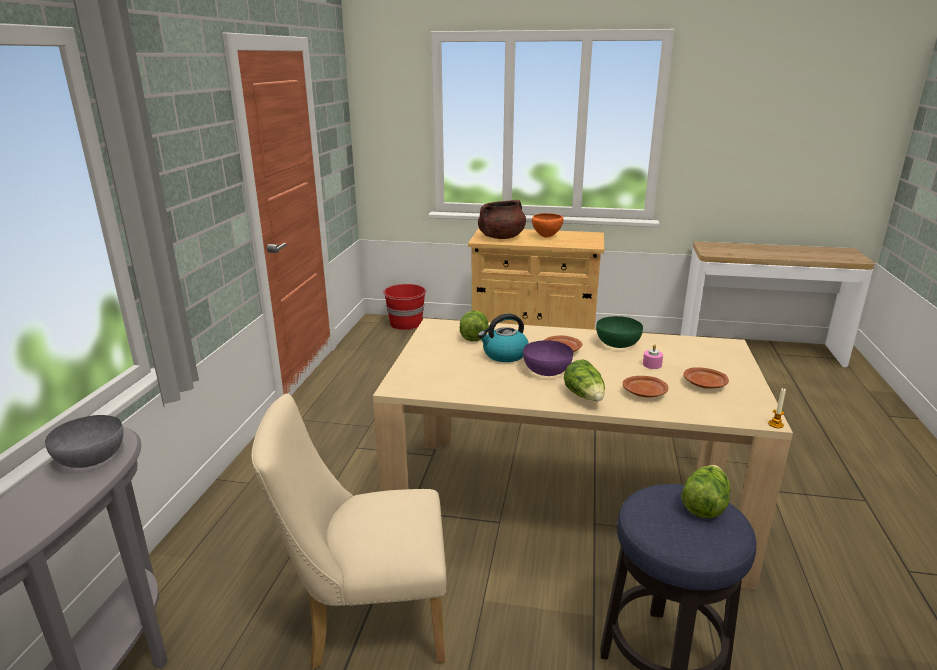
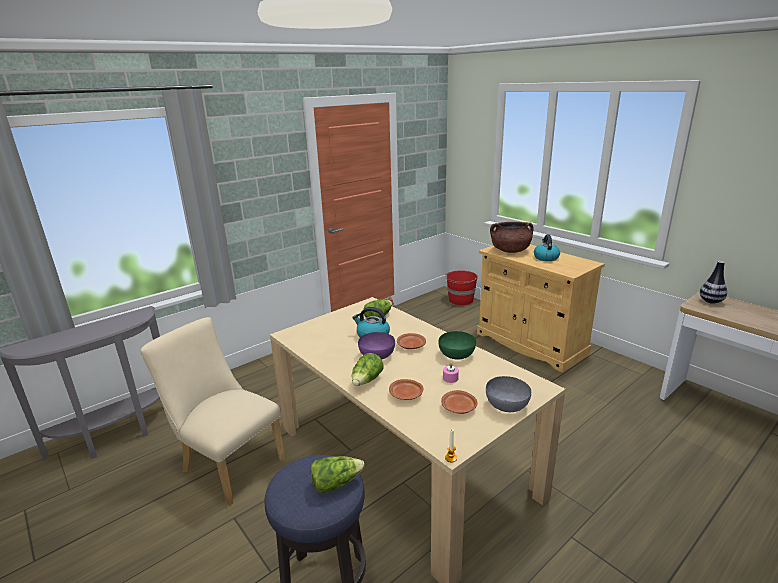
camera: 40 degrees right, 0 degrees up
grey bowl [45,415,124,468] -> grey bowl moved to [486,376,531,412]
orange bowl [532,213,563,238] -> kettle [534,234,560,261]
none -> vase [700,261,727,304]

